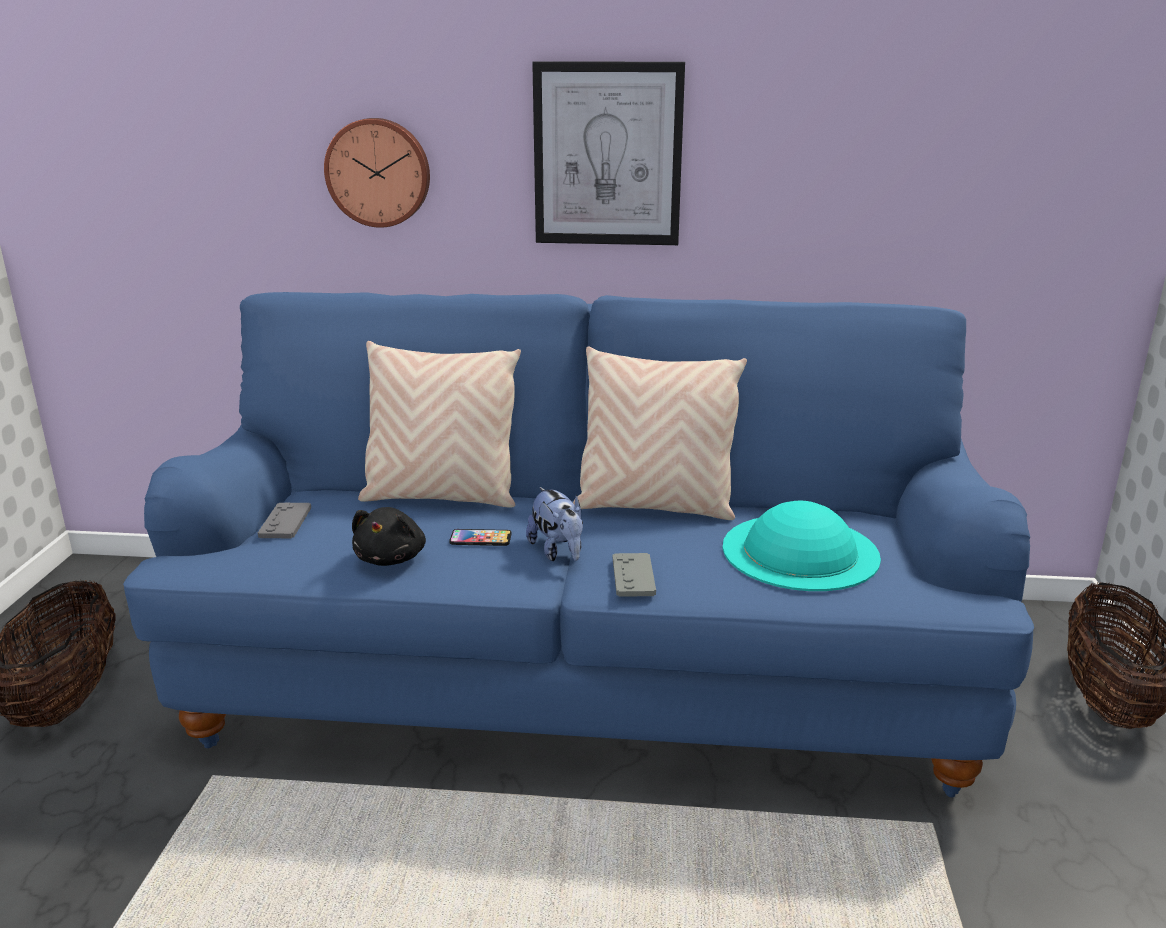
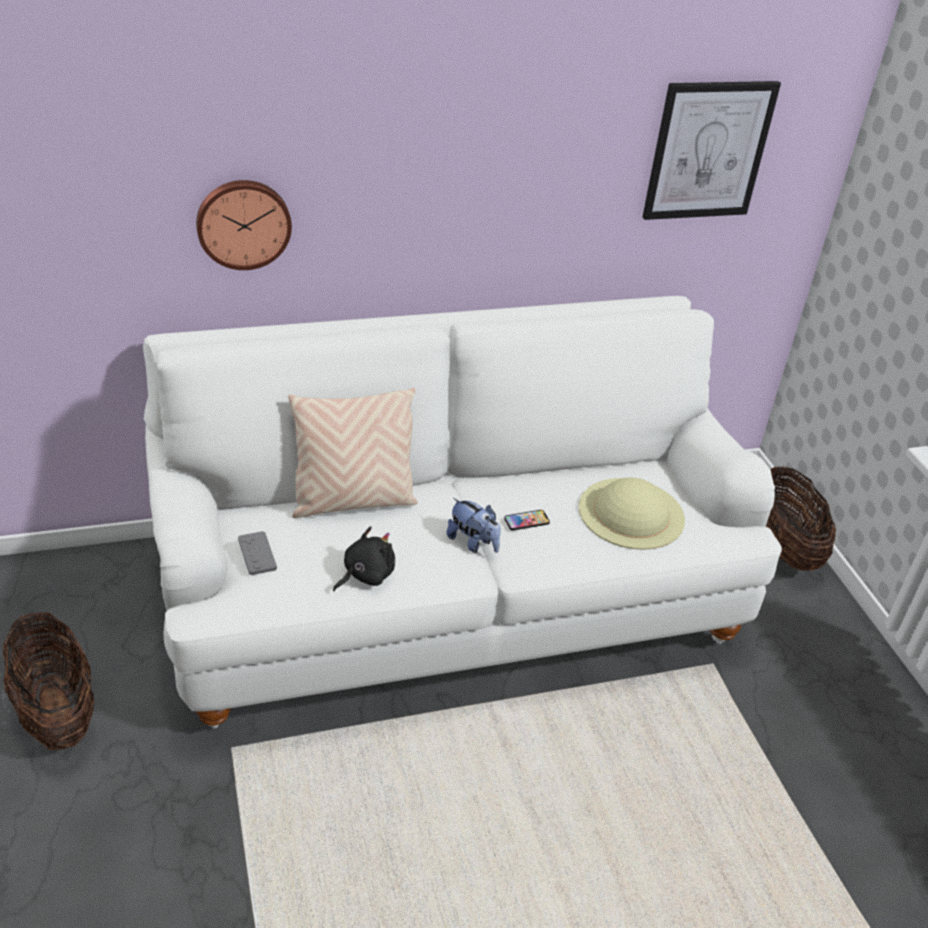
camera: 25 degrees left, 15 degrees up
blue sofa [123,292,1034,797] -> white sofa [143,296,782,728]
black plush toy [352,507,426,566] -> black plush toy turned 120 degrees counterclockwise [333,526,395,591]
phone [449,529,511,546] -> phone moved to [504,510,550,530]
picture [532,61,685,245] -> picture moved to [642,81,781,220]
beige pillow [573,347,747,520] -> none
grey game controller [613,553,656,597] -> none
turquoise hat [723,501,881,591] -> beige hat [579,478,685,550]

